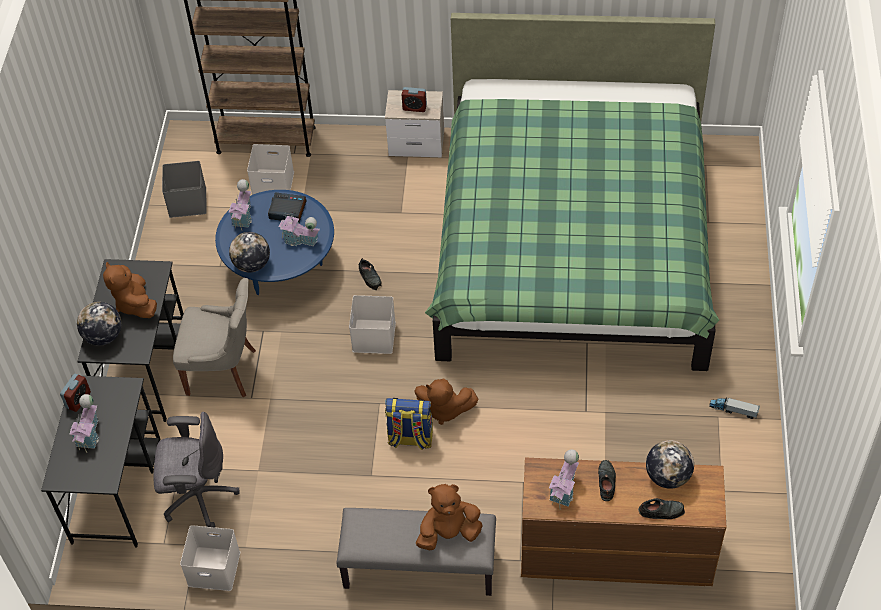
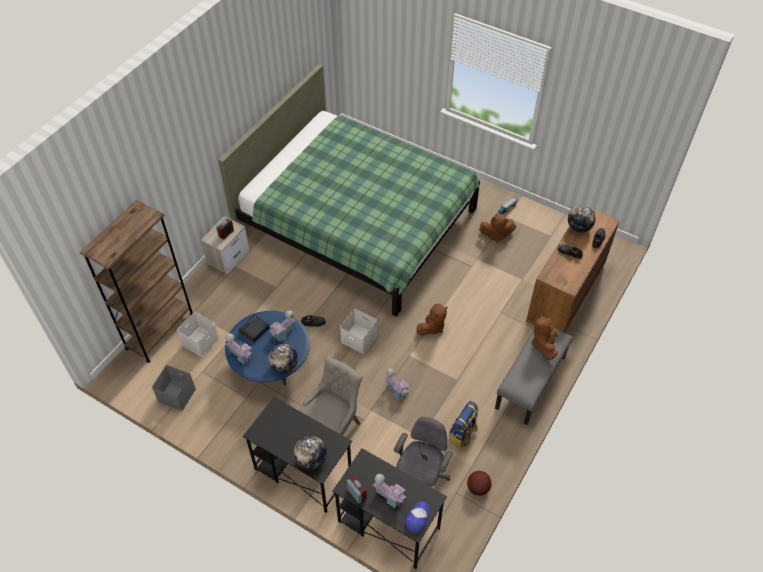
camera: 65 degrees left, 0 degrees up
brown plush toy [103,262,157,318] -> brown plush toy moved to [479,214,516,243]
white storage box [180,525,240,591] -> basketball [467,471,492,496]
backpack [385,398,433,450] -> backpack moved to [449,401,479,448]
toy house [549,449,579,509] -> toy house moved to [385,368,409,400]
none -> cap [406,502,429,532]

